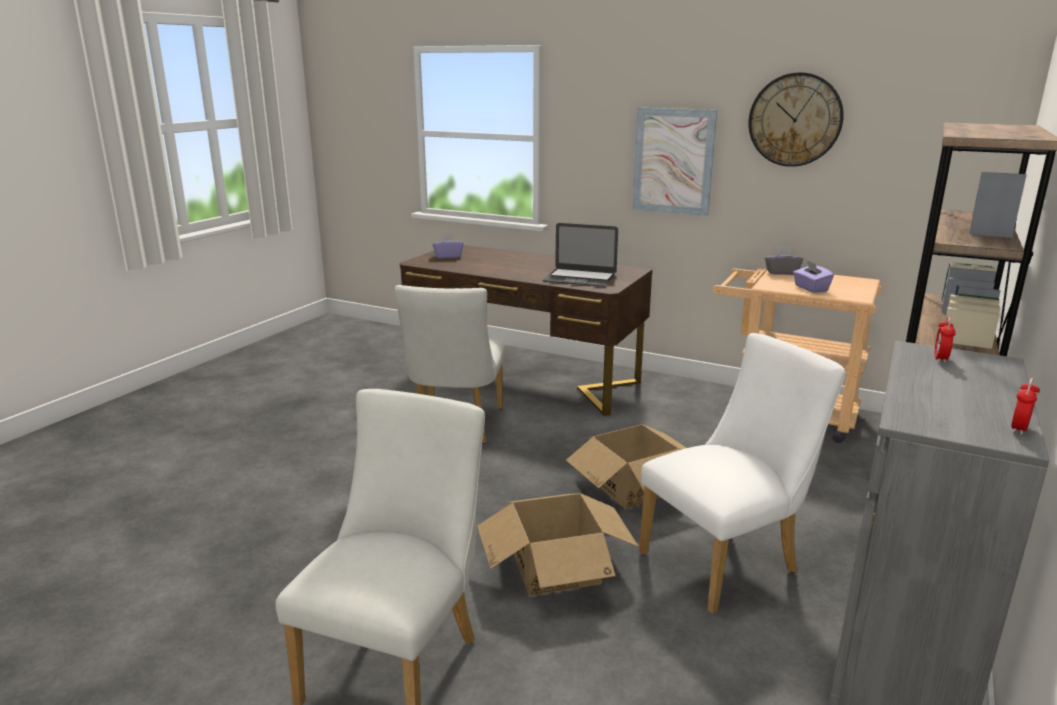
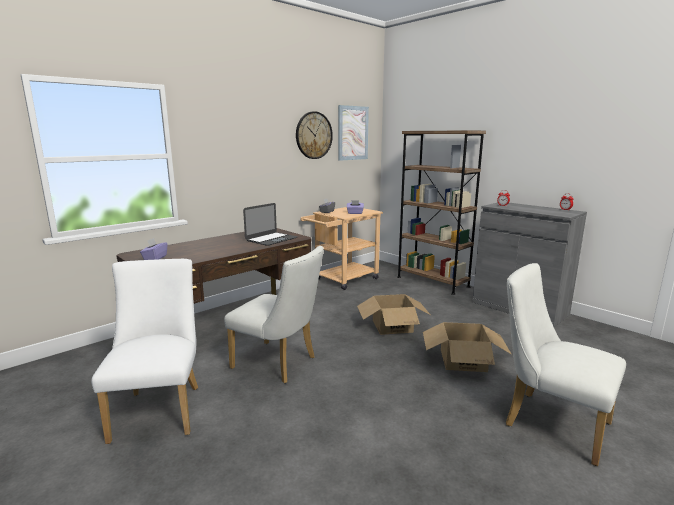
camera: 70 degrees left, 5 degrees down
picture [632,108,717,216] -> picture moved to [338,105,369,161]
white chair [639,333,846,613] -> white chair moved to [91,259,198,444]

